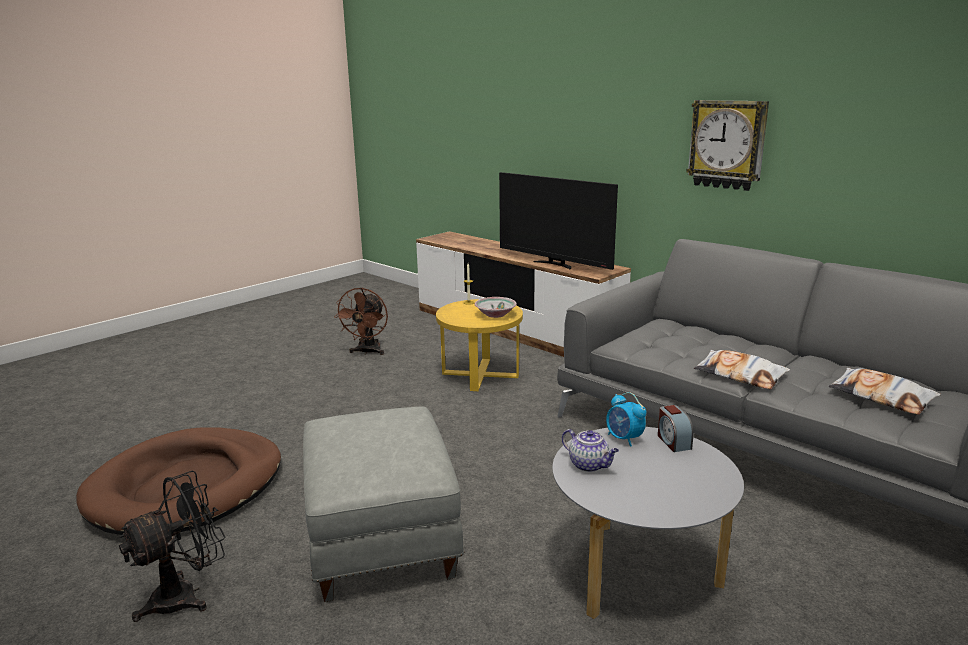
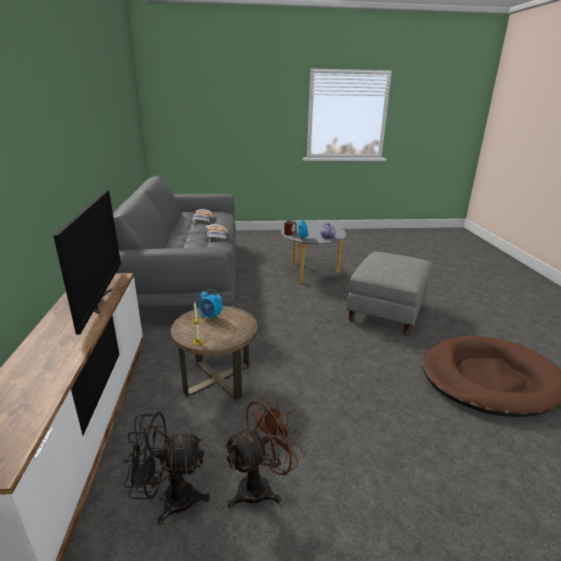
camera: 140 degrees left, 5 degrees up
black fan [119,471,225,622] -> black fan moved to [123,412,210,525]
yellow side table [436,299,523,391] -> brown side table [171,306,257,400]
bowl [475,297,517,318] -> alarm clock [199,289,223,320]
wall clock [686,100,769,191] -> none

